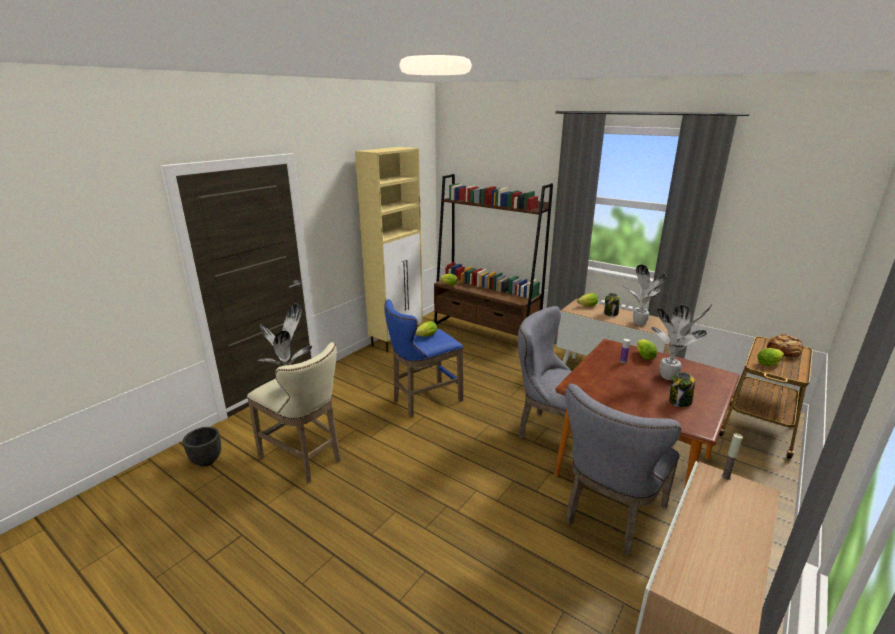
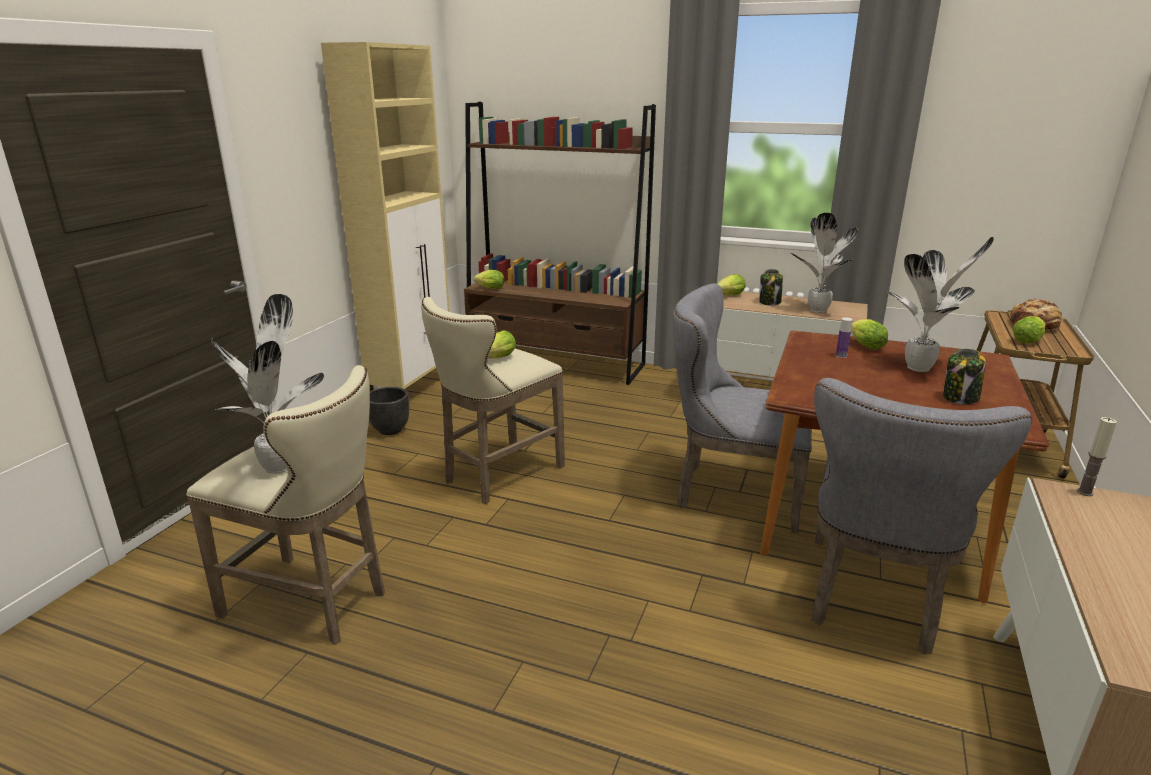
camera: 15 degrees left, 0 degrees up
black planter [183,427,221,467] -> black planter moved to [369,387,409,435]
blue stool [384,299,463,418] -> beige stool [421,297,565,504]

